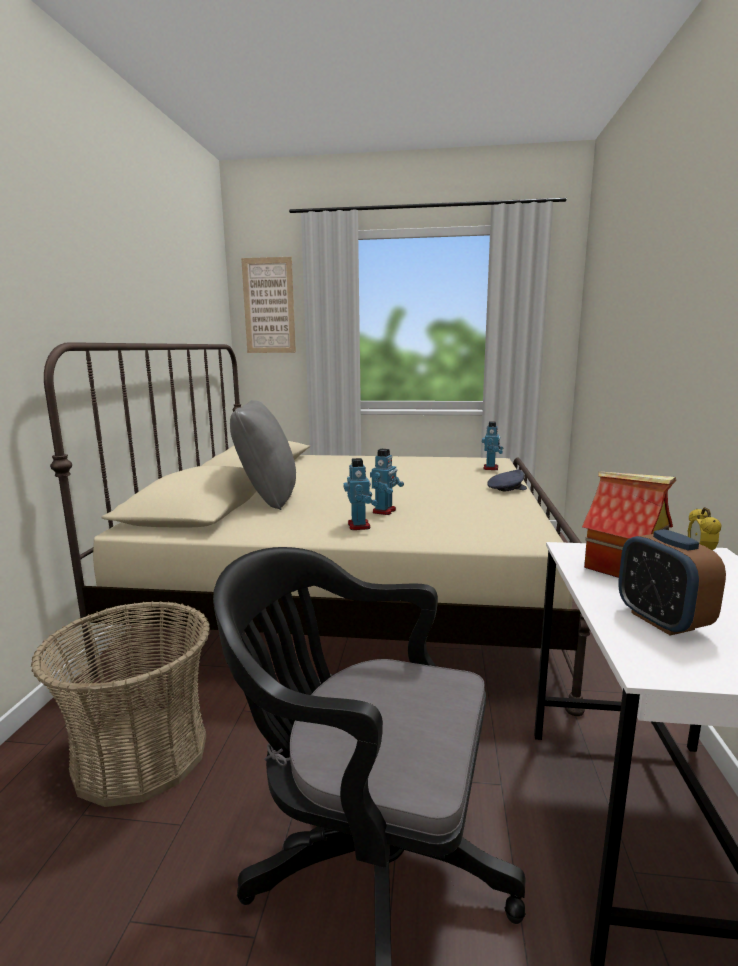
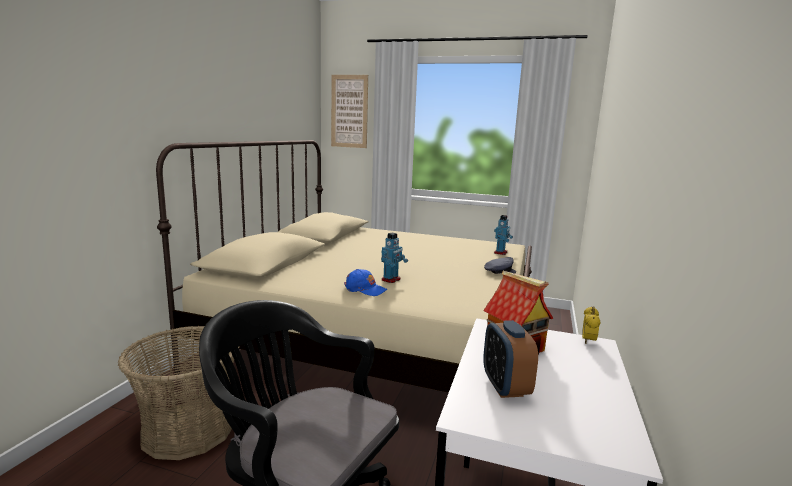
camera: 10 degrees right, 0 degrees up
grey pillow [230,400,296,510] -> none
toy robot [343,458,378,530] -> blue cap [344,269,387,296]

